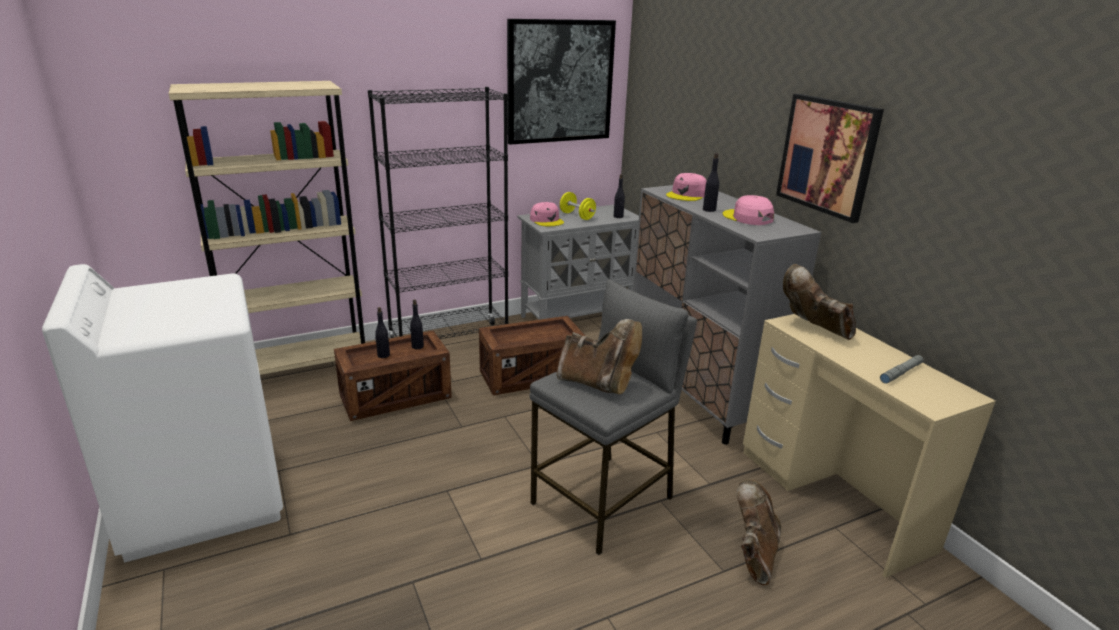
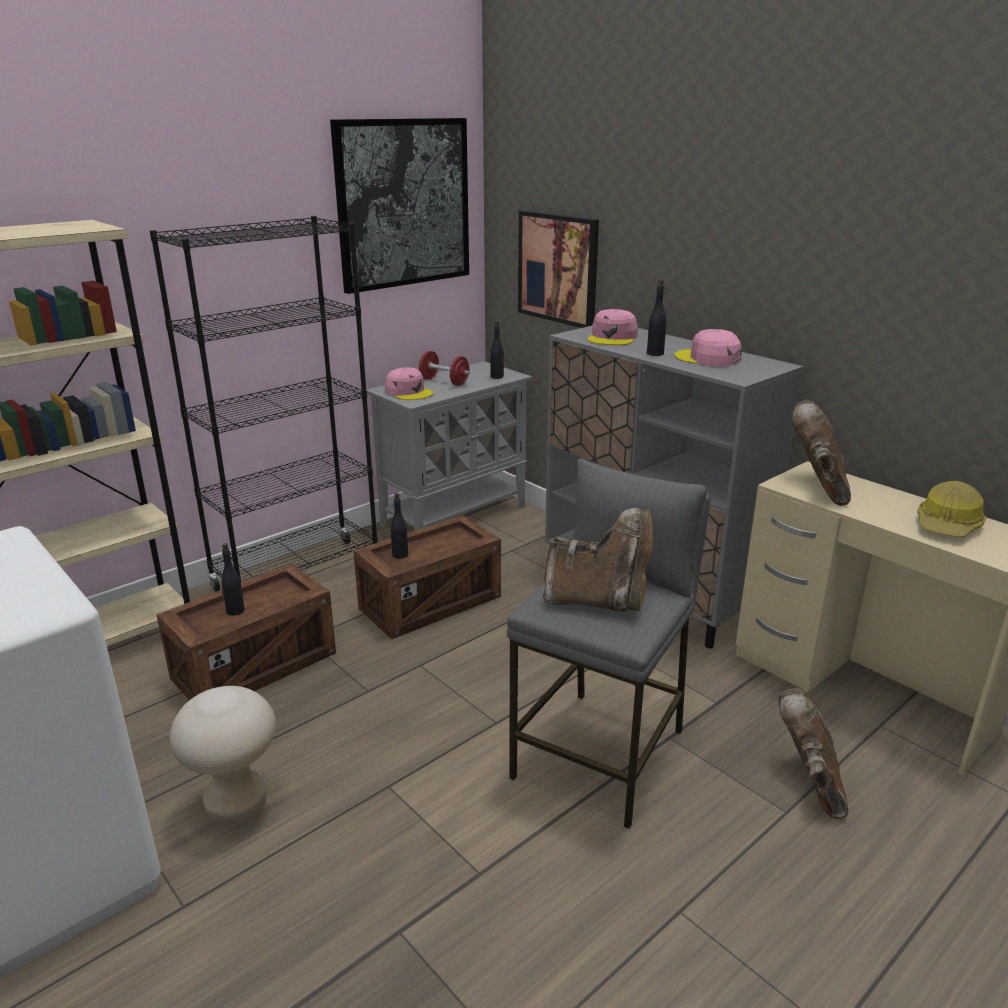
camera: 15 degrees left, 0 degrees up
black bottle [410,299,424,349] -> black bottle moved to [390,493,408,559]
yellow dumbbell [560,192,596,220] -> red dumbbell [419,351,470,386]
picture [776,94,884,223] -> picture moved to [518,210,599,328]
brown boot [783,264,856,340] -> brown boot turned 60 degrees clockwise [792,400,851,506]
grey flashlight [880,355,924,384] -> hard hat [917,481,986,537]
none -> beige stool [170,686,276,826]

